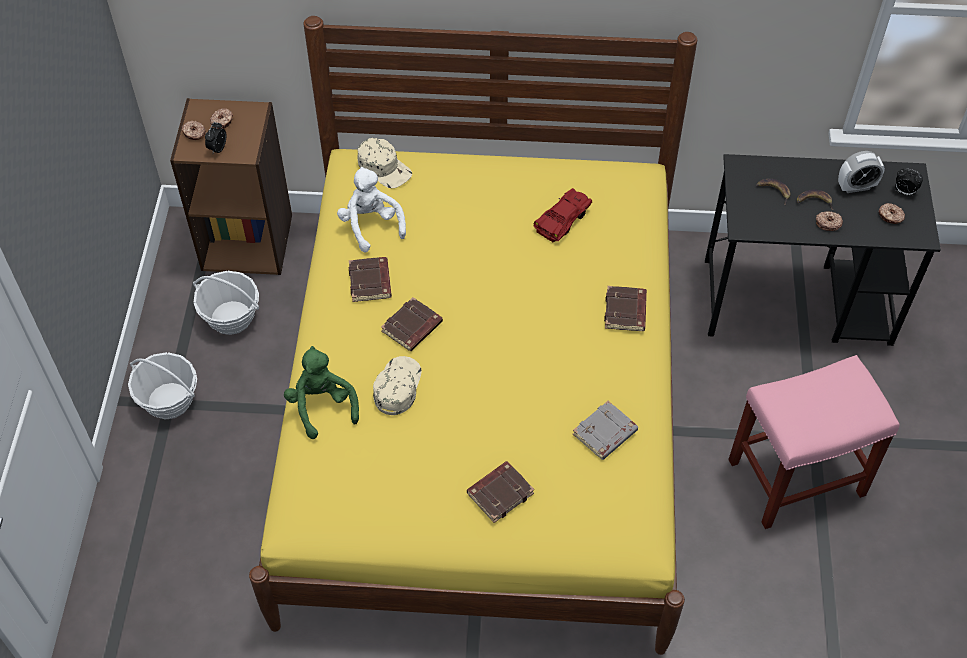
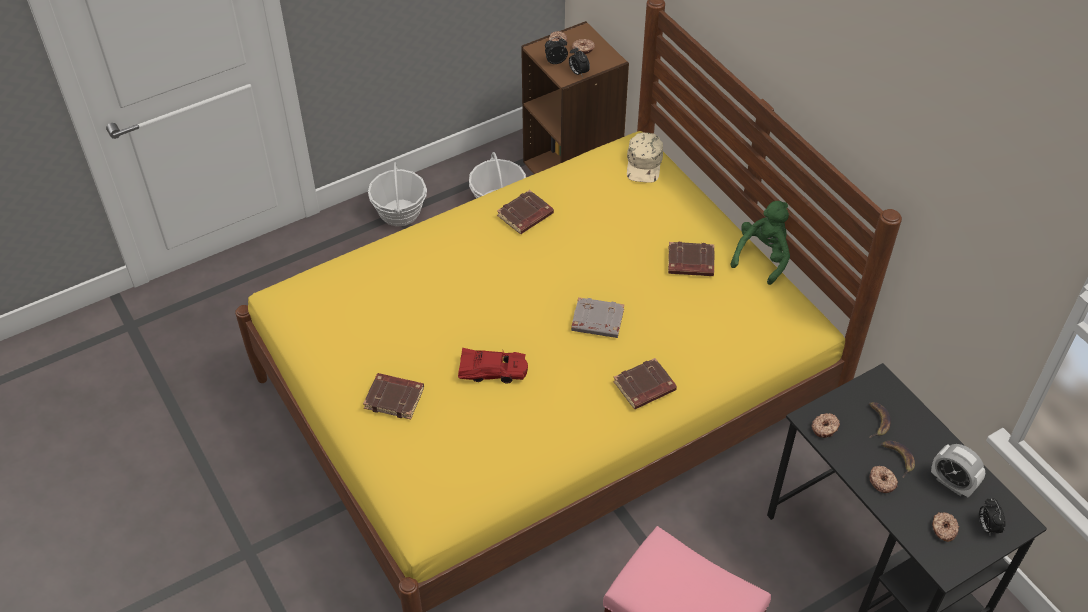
camera: 55 degrees right, 5 degrees down
green plush toy [284,346,359,439] -> green plush toy moved to [731,201,790,285]
white plush toy [337,167,406,252] -> none
beige cap [373,356,422,415] -> none
brown book [381,297,443,351] -> brown book moved to [668,241,715,276]
red toy car [533,188,592,242] -> red toy car moved to [458,348,528,384]
grey book [573,401,638,460] -> grey book moved to [571,297,625,338]
none -> alarm clock [569,47,590,78]
none -> donut [812,413,840,438]

